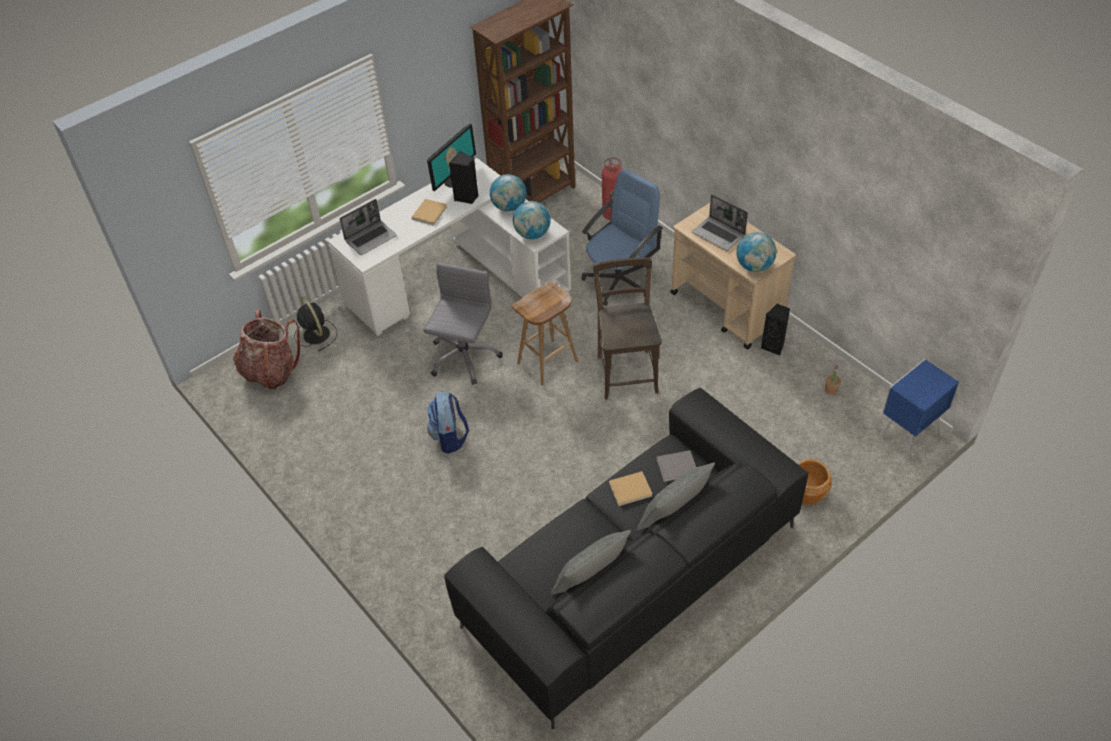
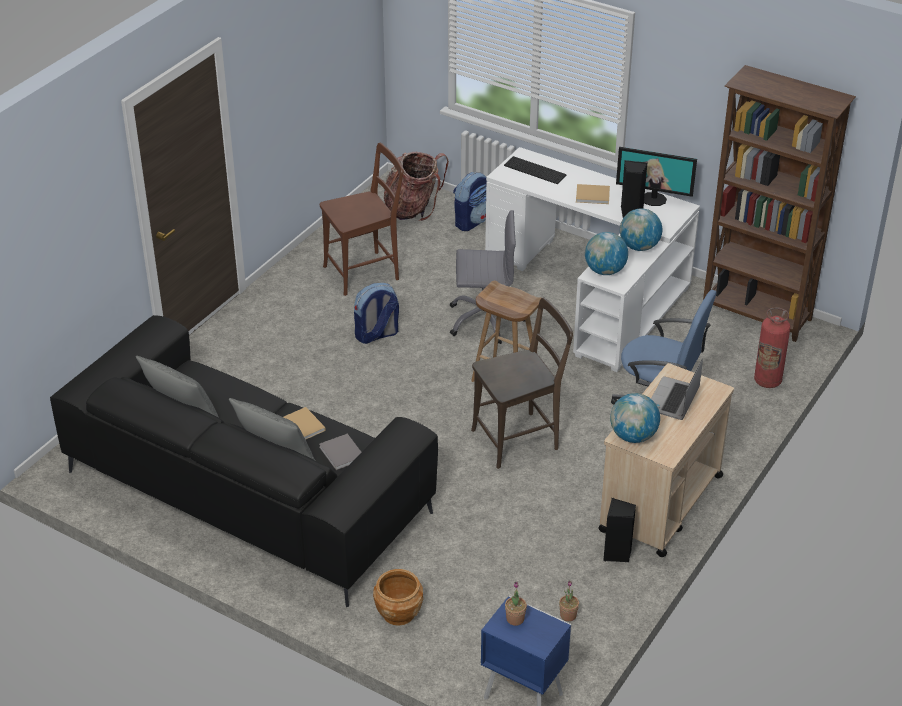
camera: 70 degrees right, 10 degrees down
black fan [294,297,337,351] -> backpack [453,172,487,231]
laptop [340,199,397,255] -> keyboard [504,156,567,184]
none -> brown chair [320,143,404,296]
none -> potted plant [505,582,527,626]

